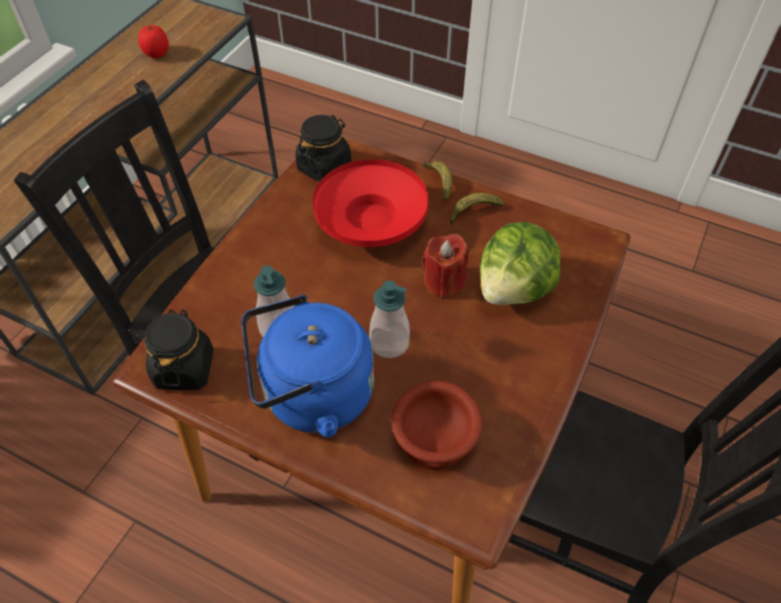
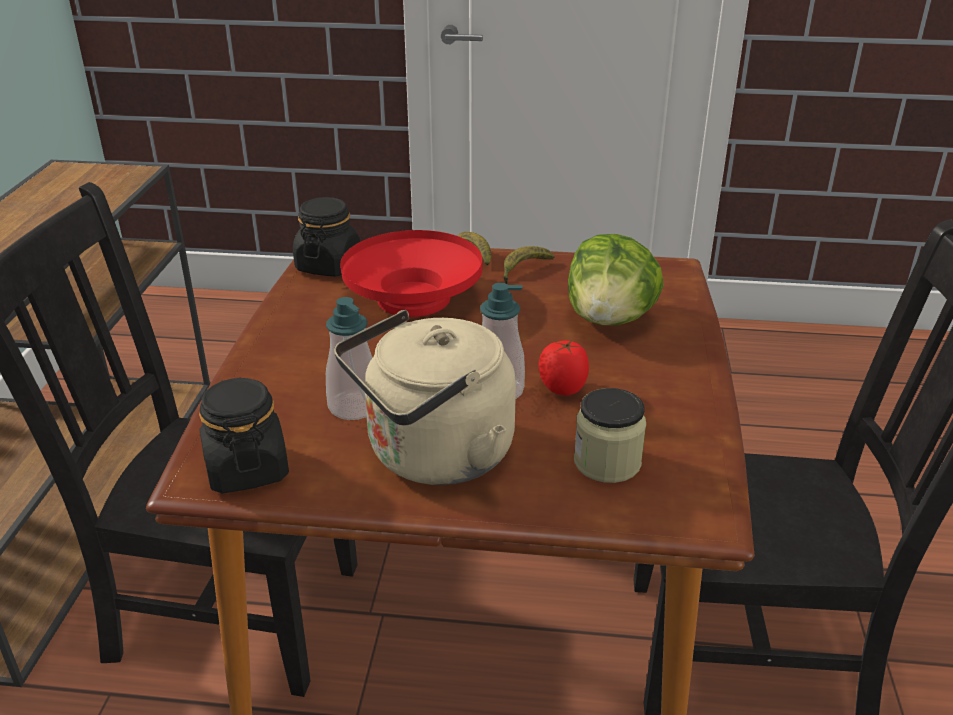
camera: 20 degrees left, 20 degrees down
tomato [138,25,169,58] -> tomato moved to [539,340,589,396]
blue kettle [242,295,374,437] -> beige kettle [334,310,516,485]
brown bowl [391,381,483,470] -> jar [574,388,646,483]
red candle [422,234,468,298] -> none

